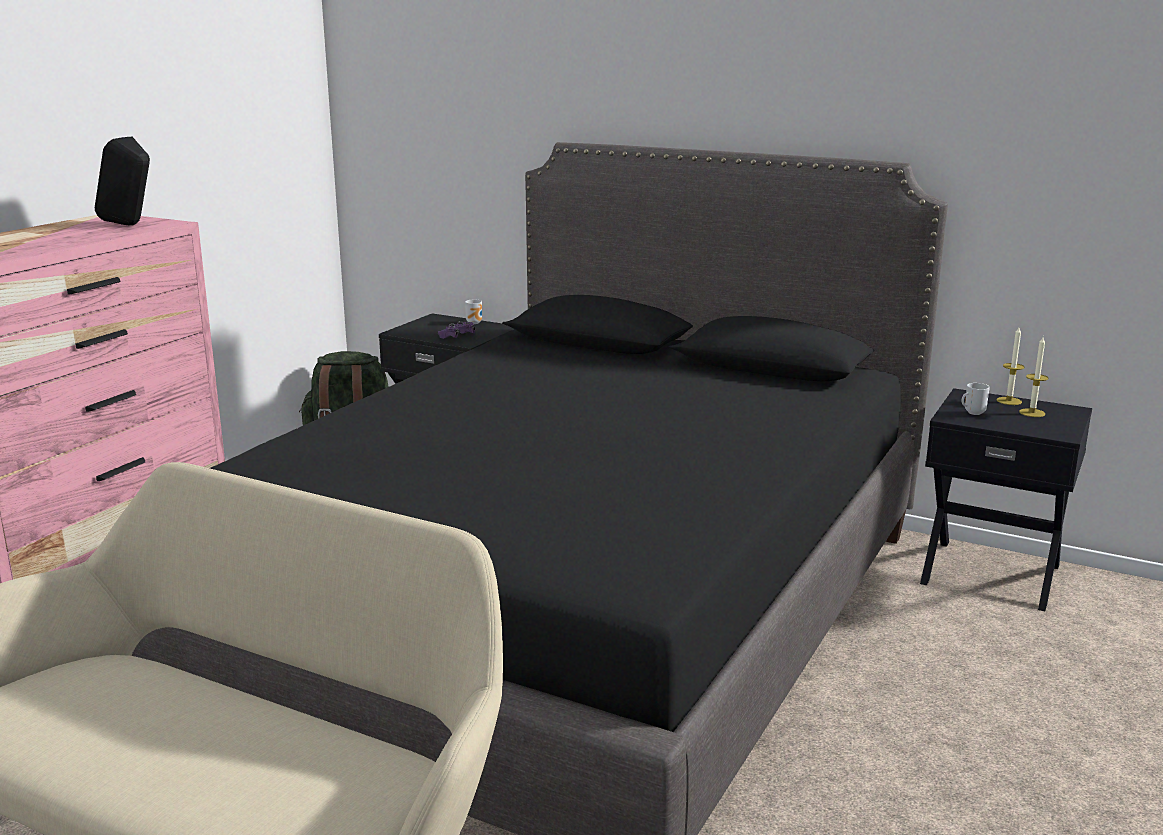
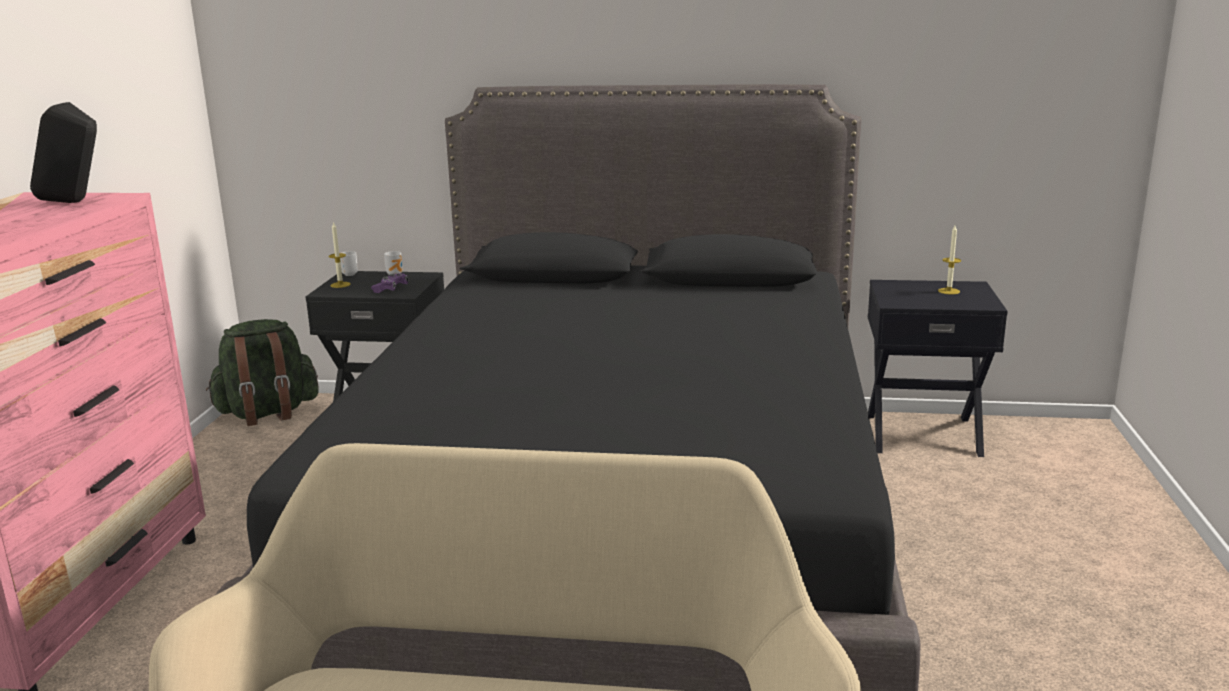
camera: 20 degrees left, 0 degrees up
mug [962,383,990,415] -> mug moved to [340,251,358,276]
candle [996,327,1025,405] -> candle moved to [328,222,351,288]

